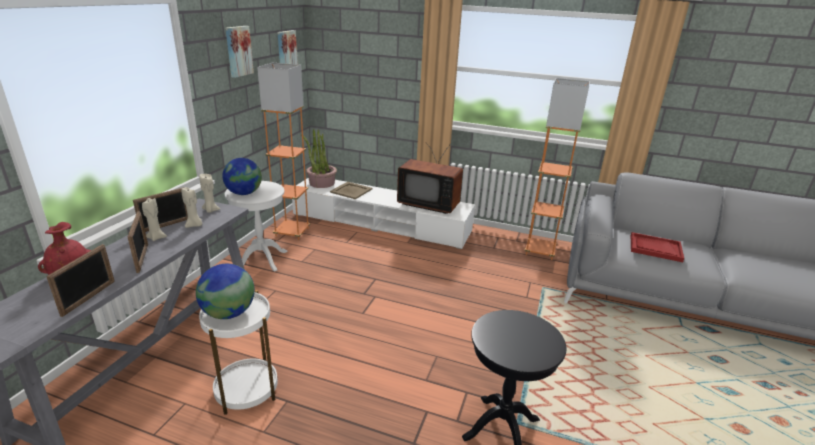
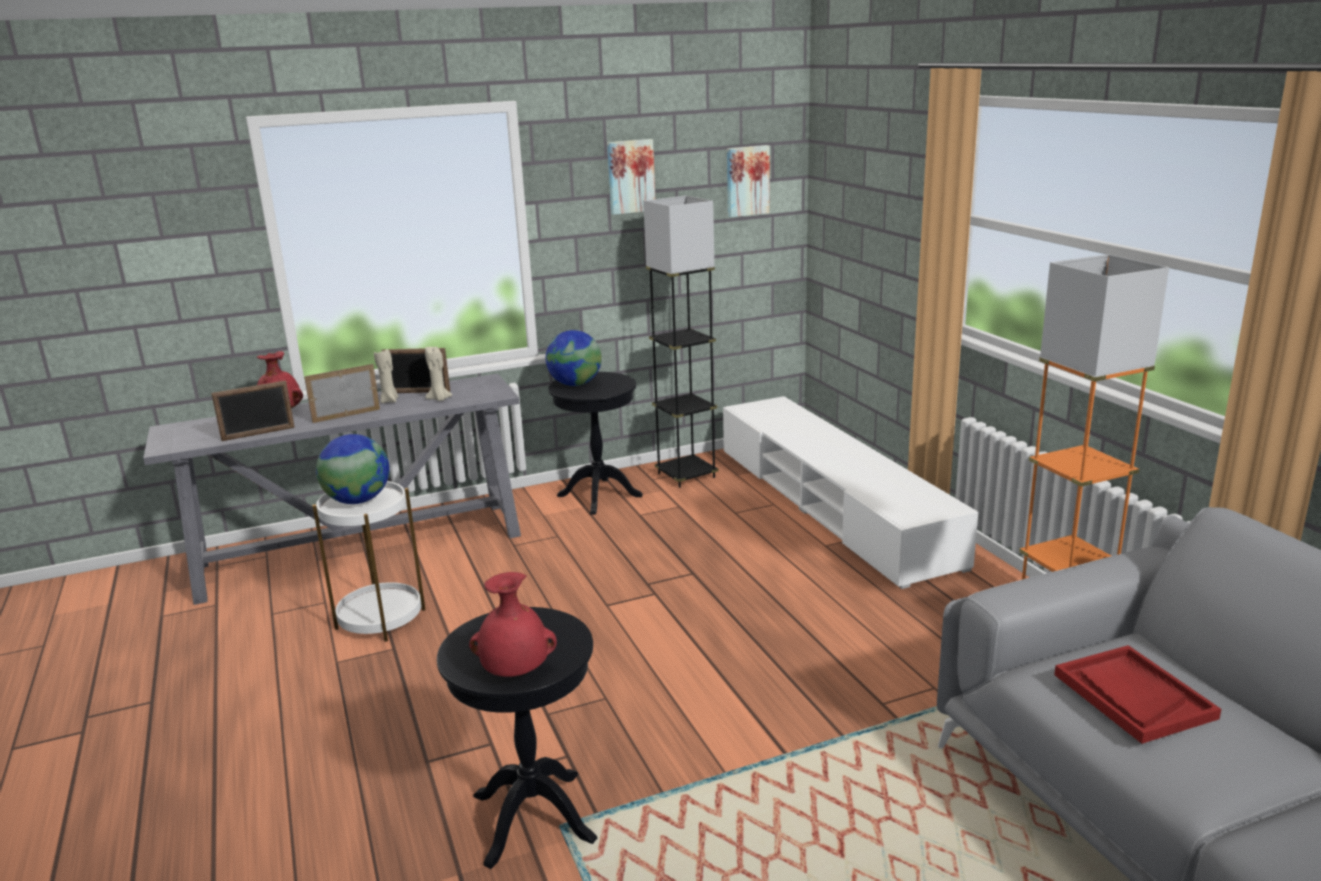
camera: 50 degrees right, 5 degrees down
picture frame [127,212,148,273] -> picture frame turned 150 degrees counterclockwise [304,364,380,423]
beige candle [199,174,220,213] -> none
white side table [225,181,288,272] -> black side table [548,372,643,515]
orange floor lamp [257,63,310,240] -> black floor lamp [643,196,718,488]
potted plant [301,129,337,188] -> none
beige tray [330,182,372,199] -> none
television [397,142,463,214] -> none
none -> red vase [469,572,557,677]

